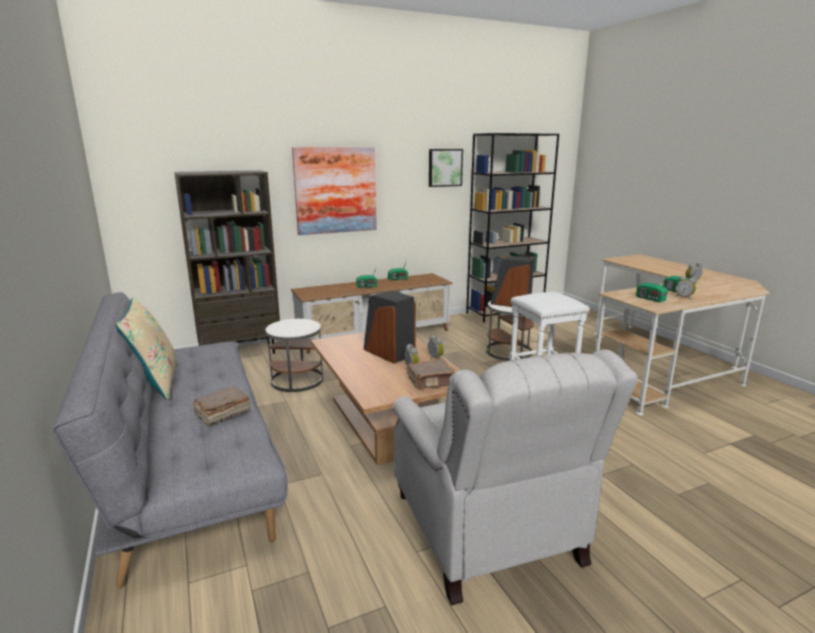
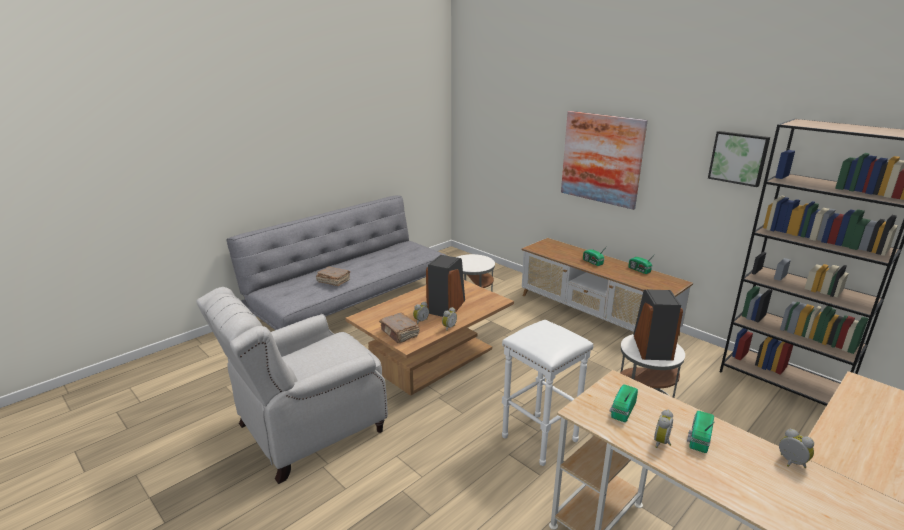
camera: 70 degrees right, 5 degrees up
beige pillow [116,297,177,400] -> none
brown bookcase [174,170,280,354] -> none

